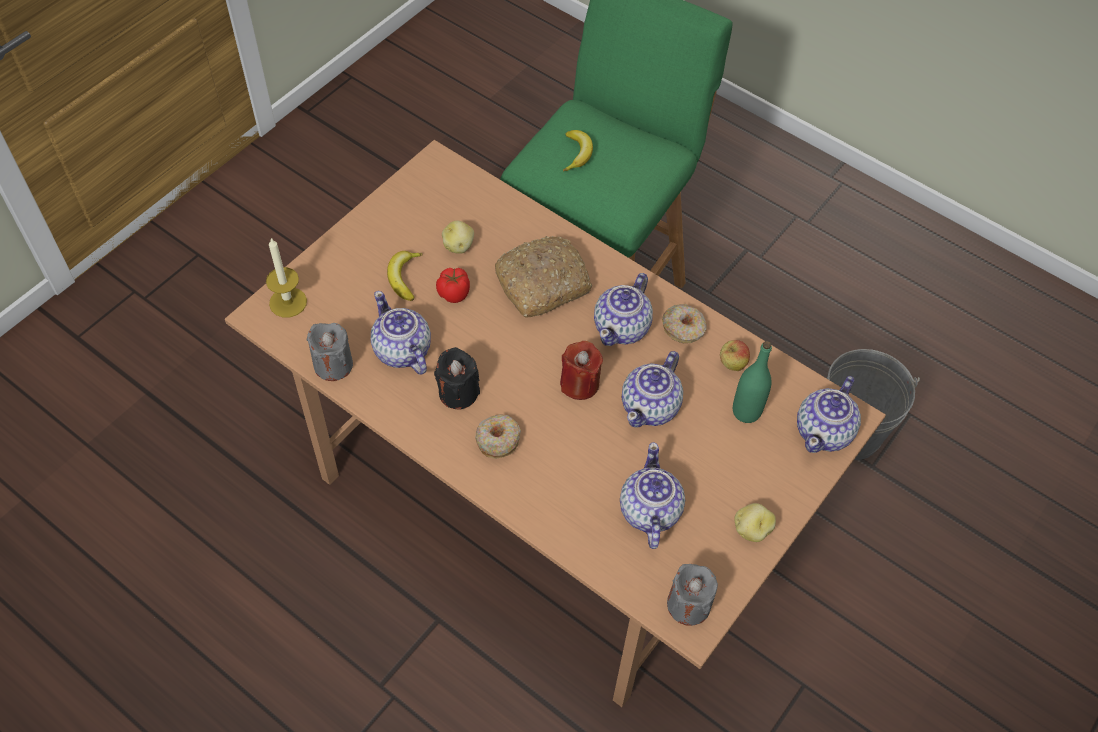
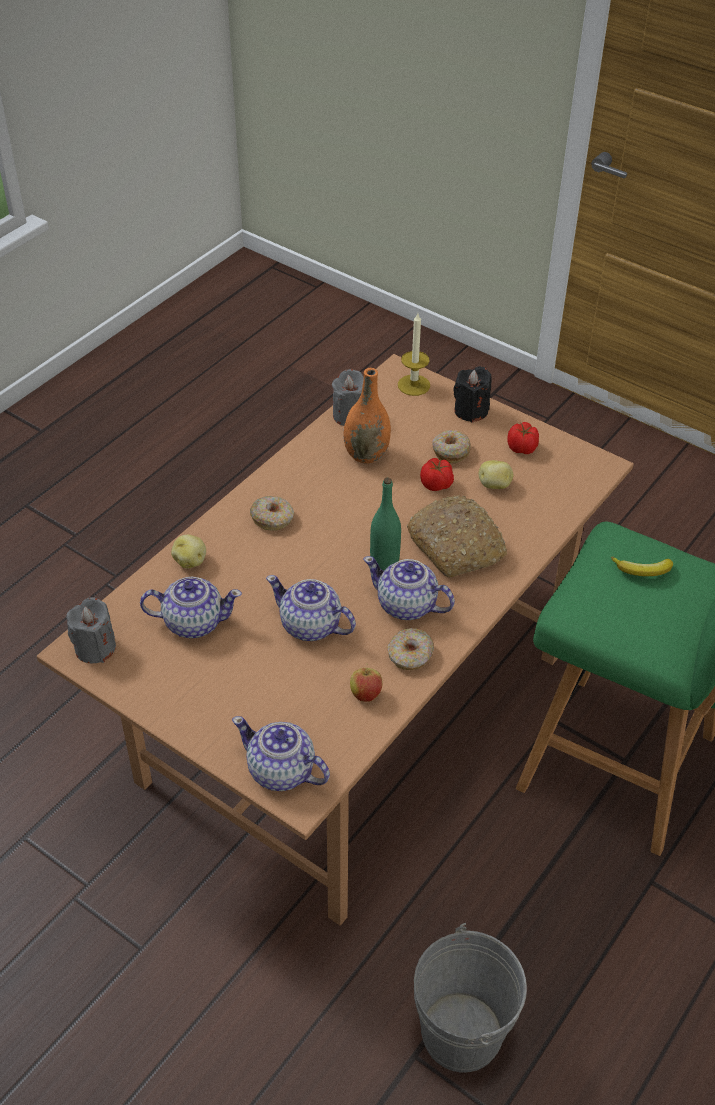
camera: 90 degrees right, 10 degrees down
teapot [371,291,431,375] -> orange vase [343,368,391,464]
banana [387,251,423,301] -> donut [432,430,471,463]
black candle [434,347,480,410] -> black candle moved to [453,366,492,423]
red candle [560,341,603,400] -> none
green bottle [733,341,772,423] -> green bottle moved to [370,478,401,571]
potato [735,503,776,542] -> potato moved to [171,535,206,568]
none -> tomato [507,422,539,454]

